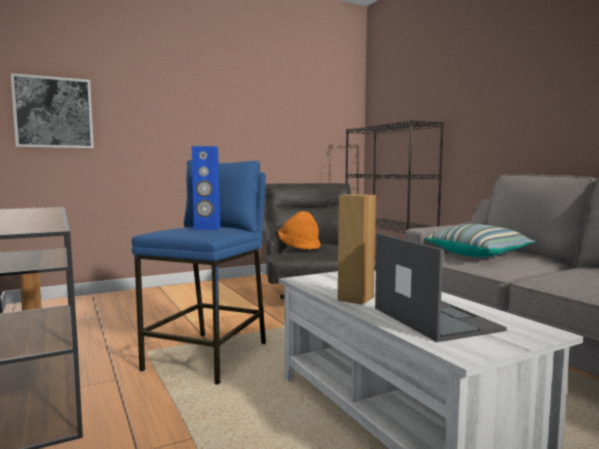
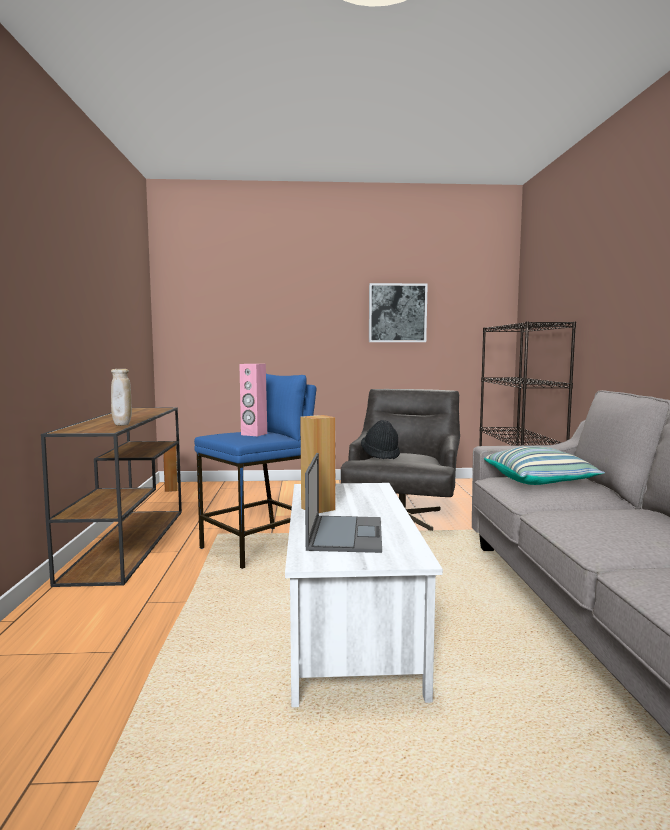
camera: 25 degrees right, 0 degrees up
picture [11,73,94,148] -> picture moved to [369,283,428,342]
blue speaker [192,146,220,230] -> pink speaker [239,364,267,436]
orange hat [278,211,320,250] -> black hat [361,420,400,459]
none -> beige vase [111,369,132,426]

